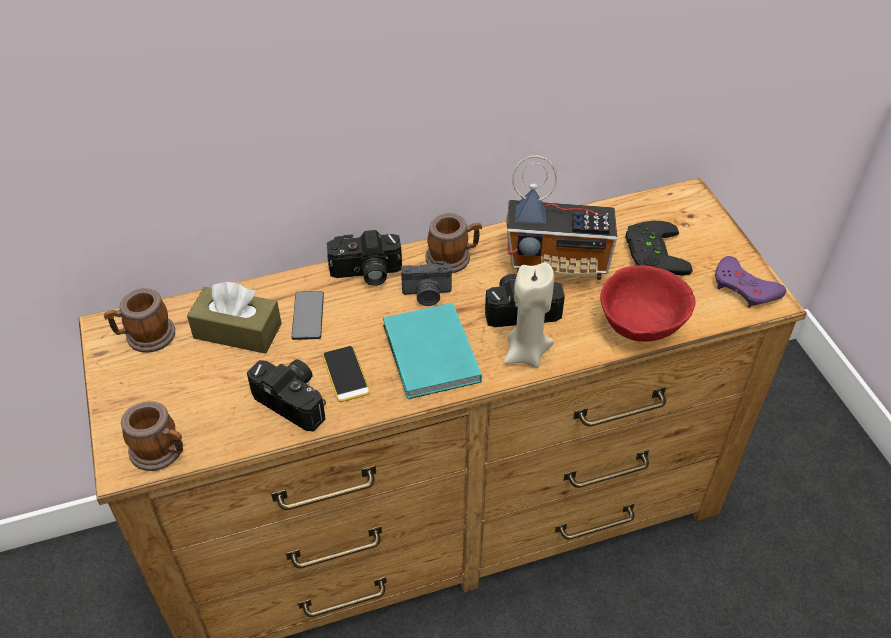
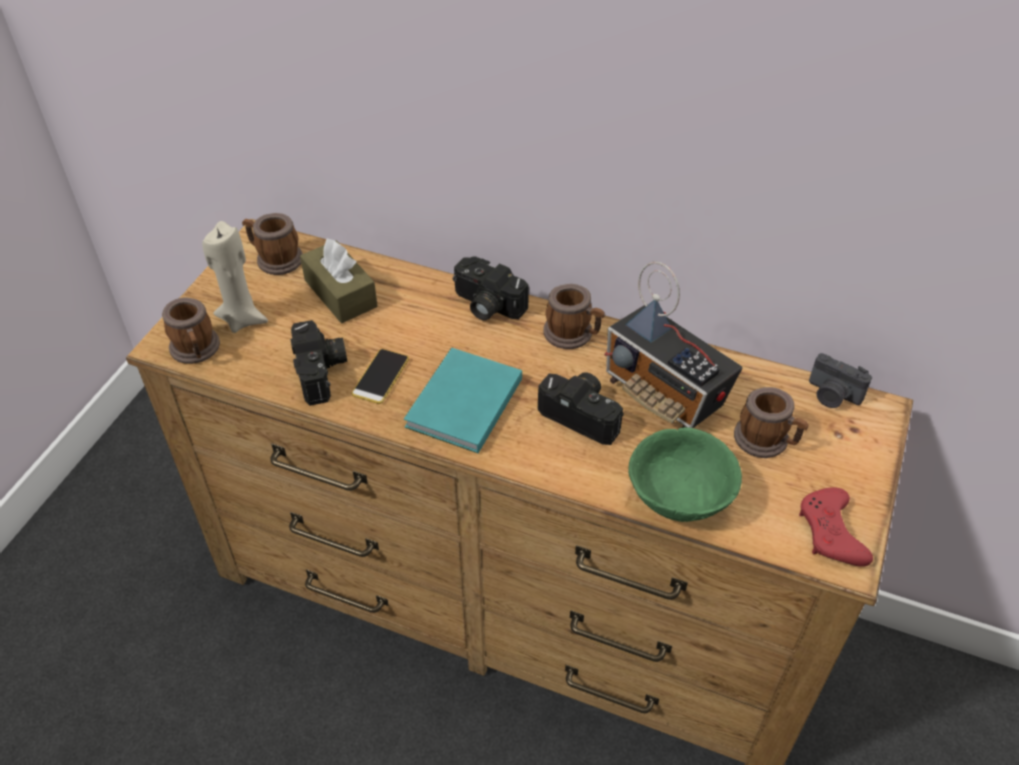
camera: 40 degrees right, 0 degrees up
phone [292,291,324,340] -> none
camera [401,261,452,306] -> camera moved to [809,353,872,408]
beige candle [504,262,554,368] -> beige candle moved to [202,221,268,333]
red bowl [600,265,695,342] -> green bowl [628,427,742,522]
black game controller [625,221,693,276] -> mug [734,387,808,458]
purple game controller [715,256,786,308] -> red game controller [799,487,873,567]

